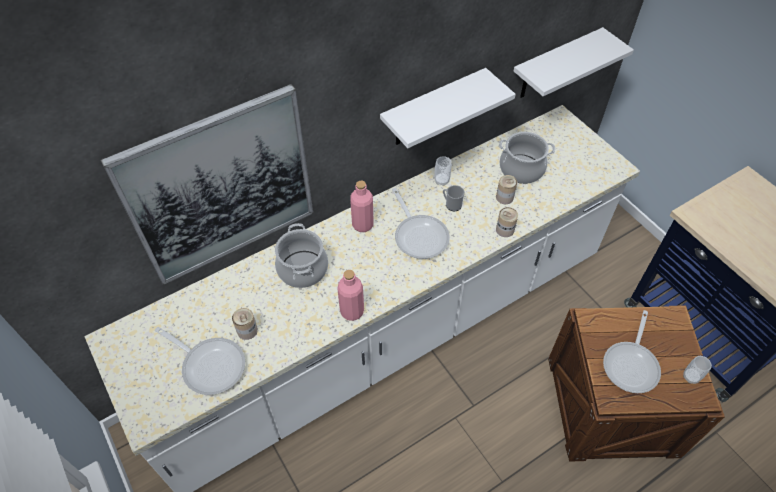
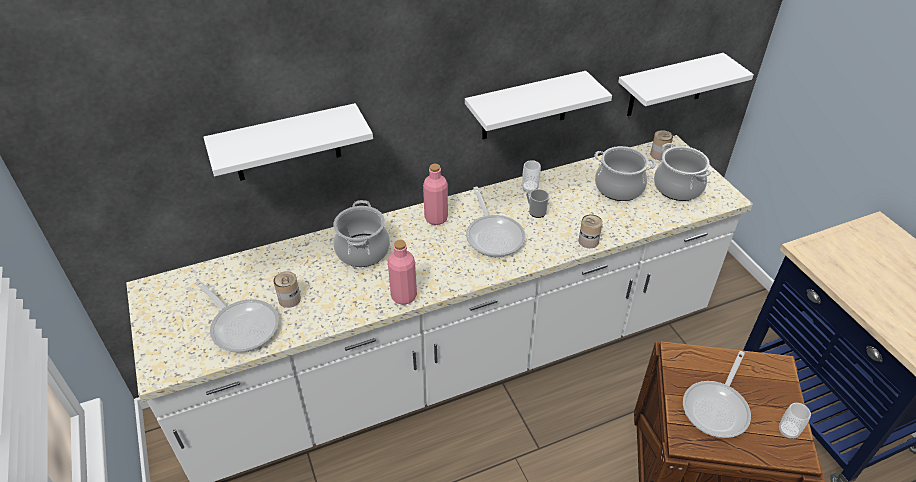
camera: 10 degrees right, 10 degrees down
picture [101,84,313,285] -> white shelf [203,103,373,181]
can [496,175,517,204] -> can moved to [650,130,673,160]
none -> cooking pot [654,143,711,201]

